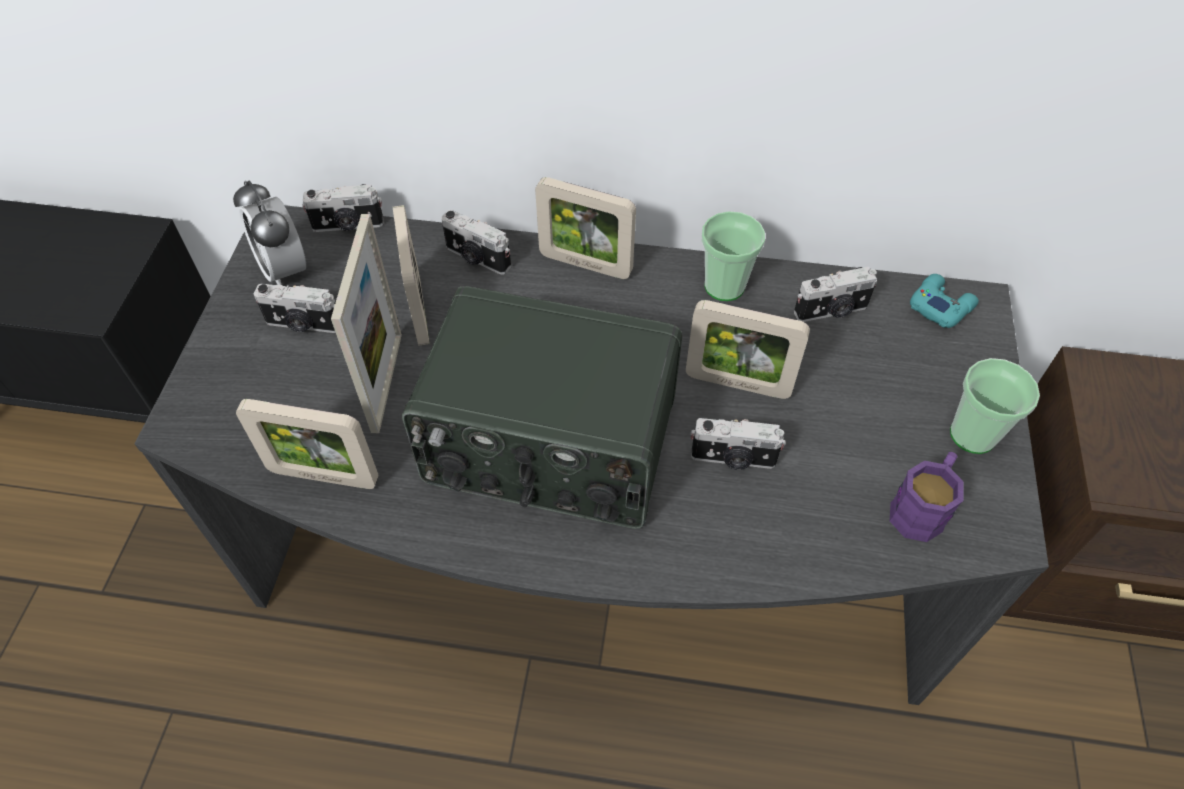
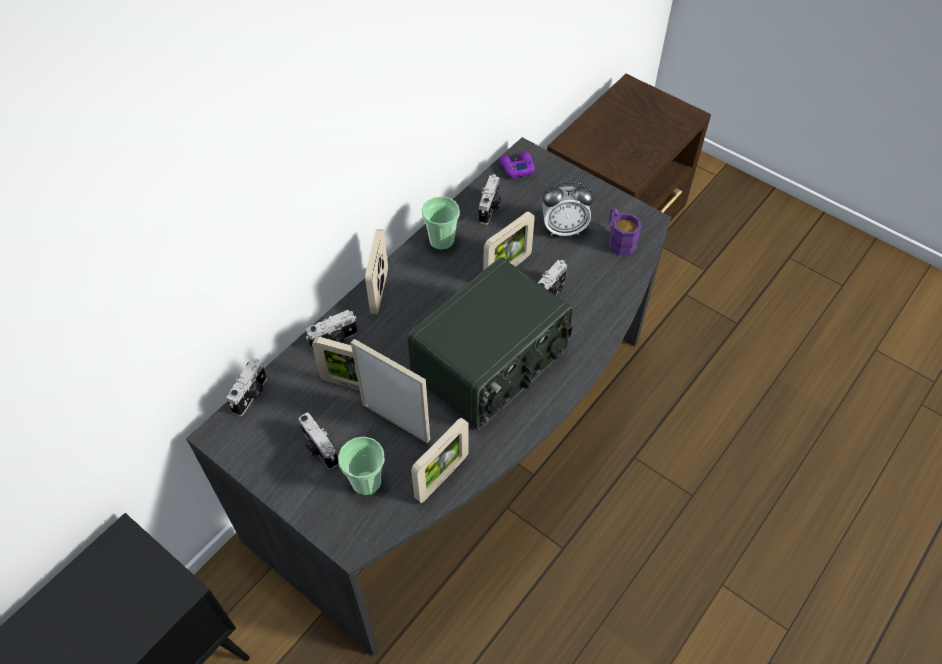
camera: 60 degrees left, 0 degrees up
alarm clock [233,181,306,285] -> alarm clock moved to [542,182,594,236]
camera [254,284,336,333] -> camera turned 105 degrees clockwise [299,412,339,469]
picture frame [535,177,636,279] -> picture frame turned 135 degrees clockwise [365,229,388,315]
turquoise game controller [910,274,979,328] -> purple game controller [500,151,535,178]
cup [950,358,1040,454] -> cup moved to [338,437,385,496]

